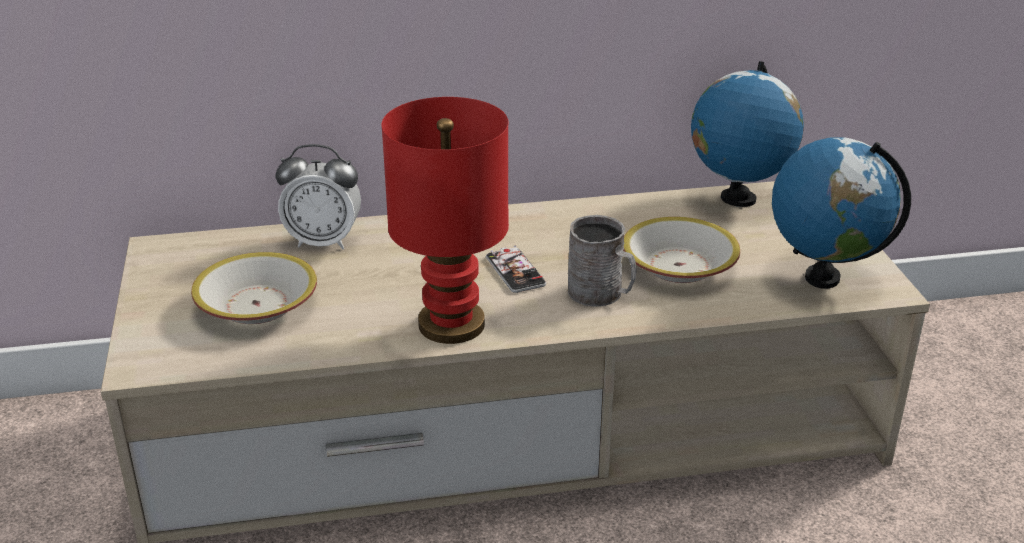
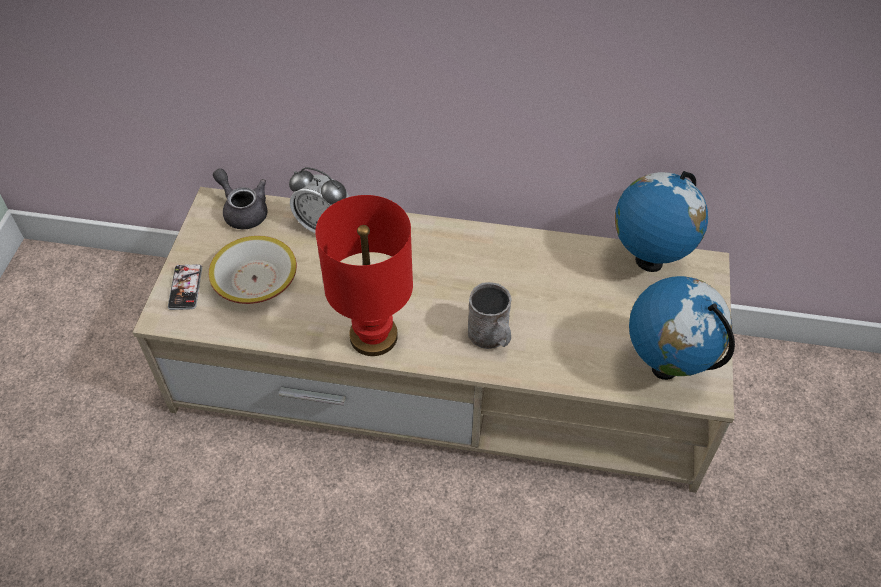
camera: 20 degrees right, 20 degrees up
phone [486,246,546,293] -> phone moved to [168,264,202,310]
bowl [623,217,740,283] -> none
none -> grey teapot [213,168,268,229]

